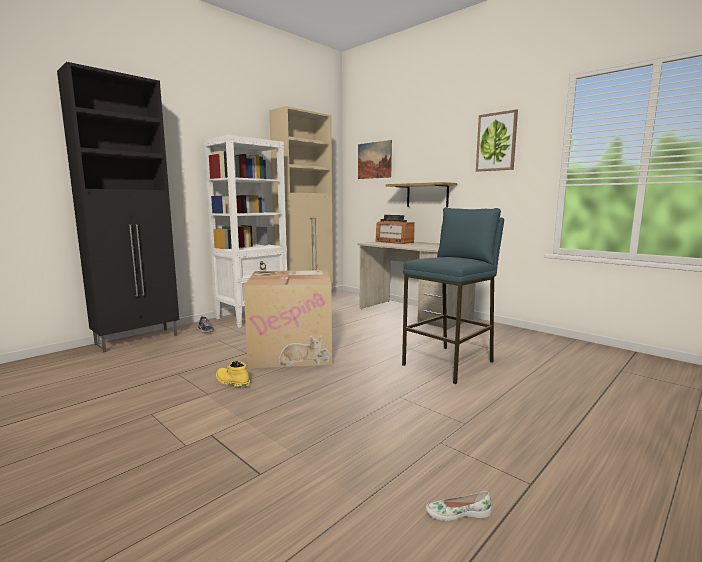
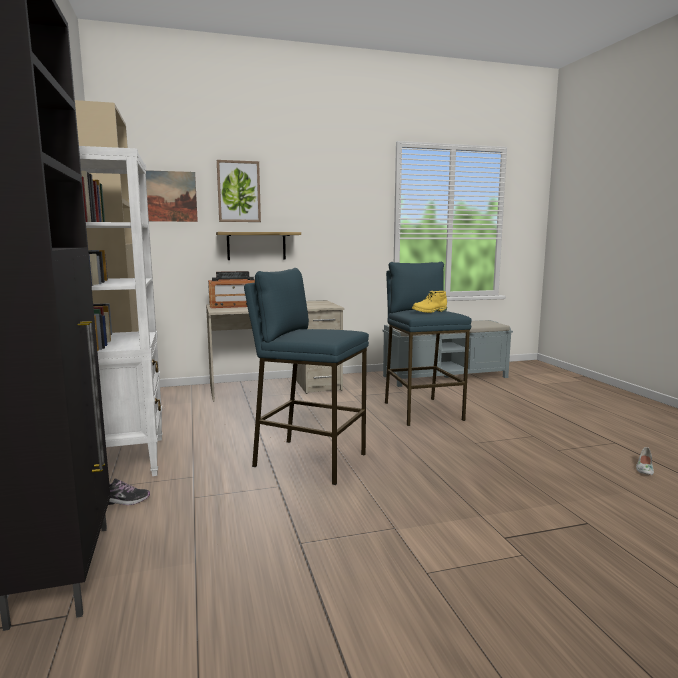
camera: 60 degrees left, 0 degrees up
yellow boot [216,361,250,388] -> yellow boot moved to [412,291,447,313]
cardboard box [244,270,332,368] -> blue stool [244,268,369,485]
picture [476,109,518,172] -> picture moved to [217,160,261,222]
none -> grey bench [382,320,513,387]

